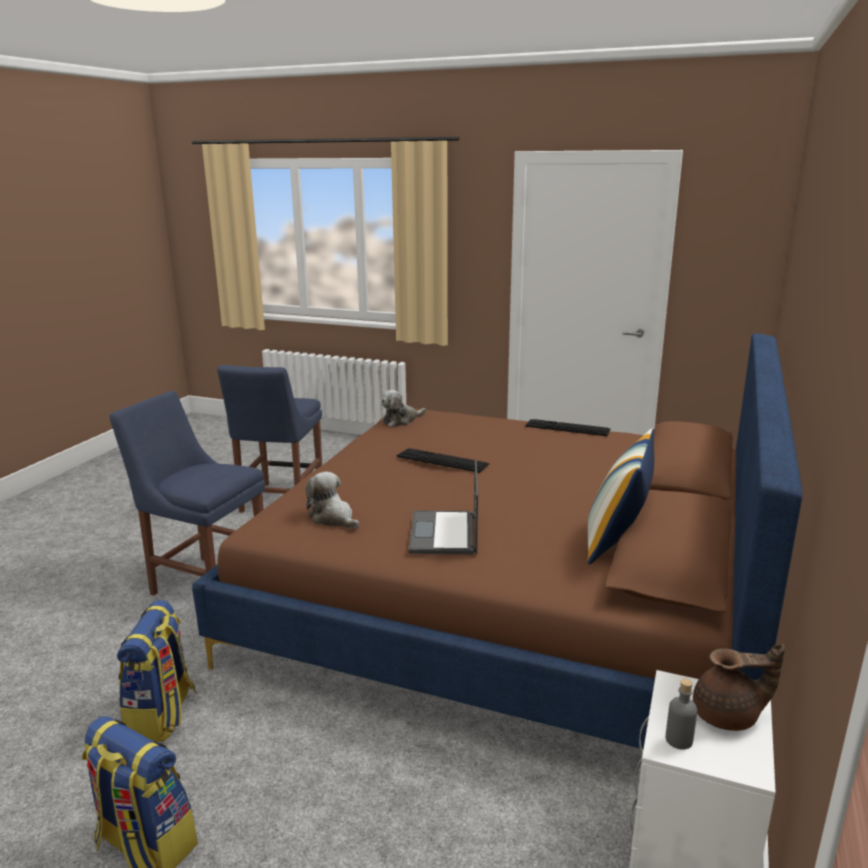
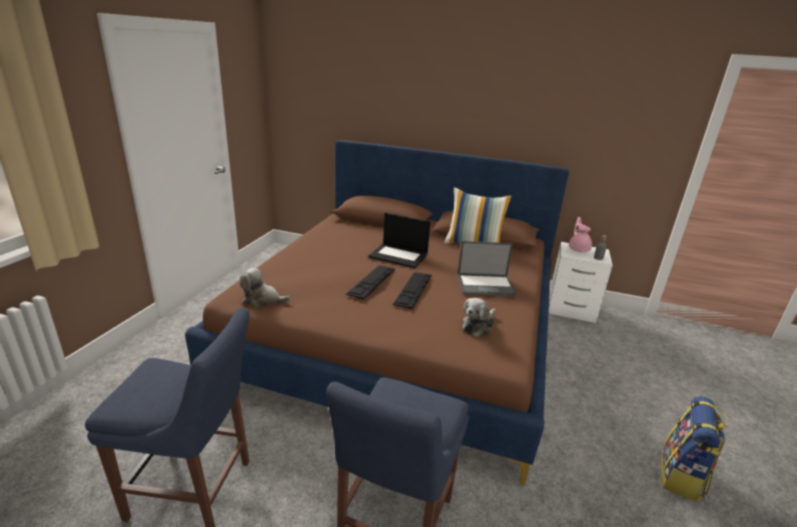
camera: 95 degrees left, 5 degrees up
backpack [117,600,197,742] -> none
plush toy [381,390,426,427] -> plush toy turned 135 degrees clockwise [240,268,291,307]
keyboard [526,419,611,436] -> keyboard moved to [393,272,432,309]
brown teapot [693,644,785,731] -> pink teapot [569,217,592,252]
none -> laptop [369,213,430,268]

